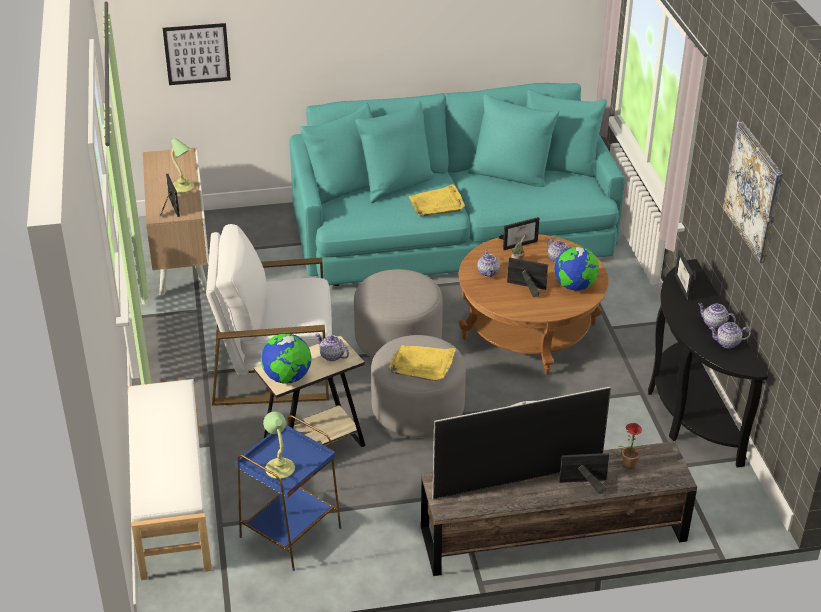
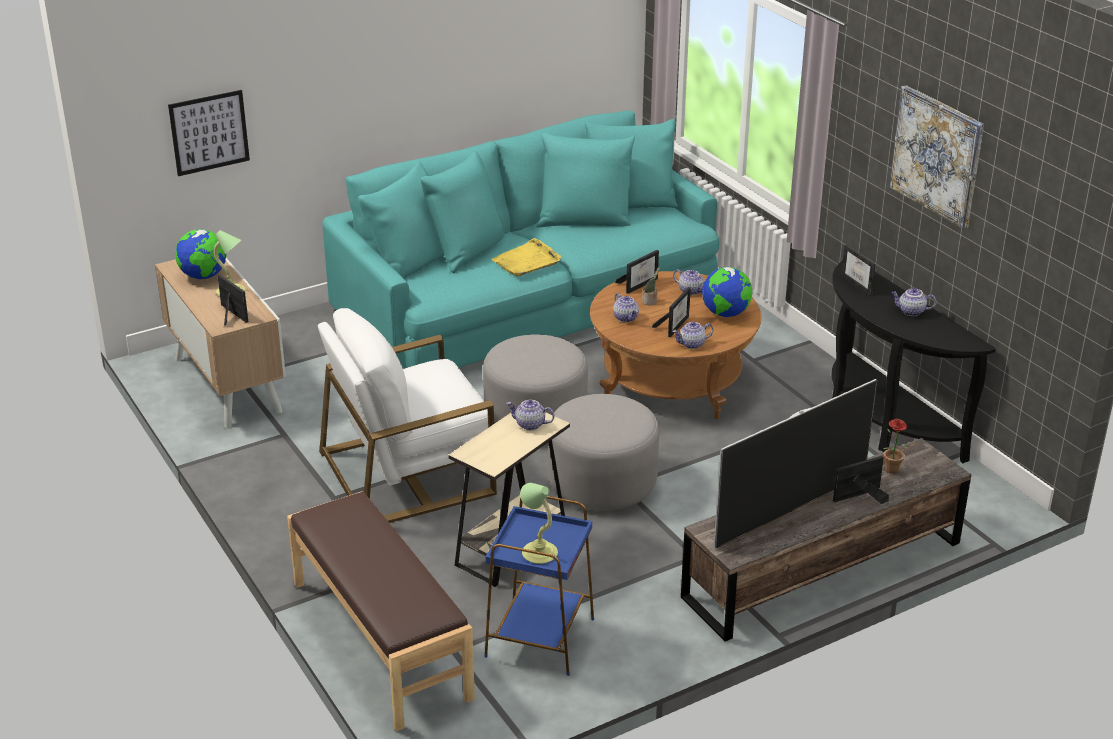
camera: 20 degrees left, 5 degrees down
white bench [128,379,212,580] -> brown bench [287,491,475,731]
globe [261,334,312,384] -> globe moved to [175,229,226,279]
yellow tray [388,345,456,381] -> none
picture frame [507,257,548,297] -> picture frame turned 120 degrees clockwise [652,287,691,337]
teapot [709,322,751,348] -> teapot moved to [672,321,713,349]

